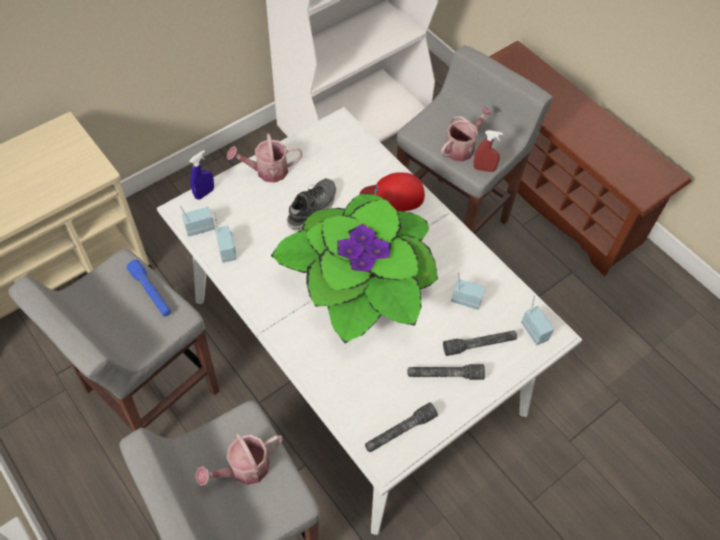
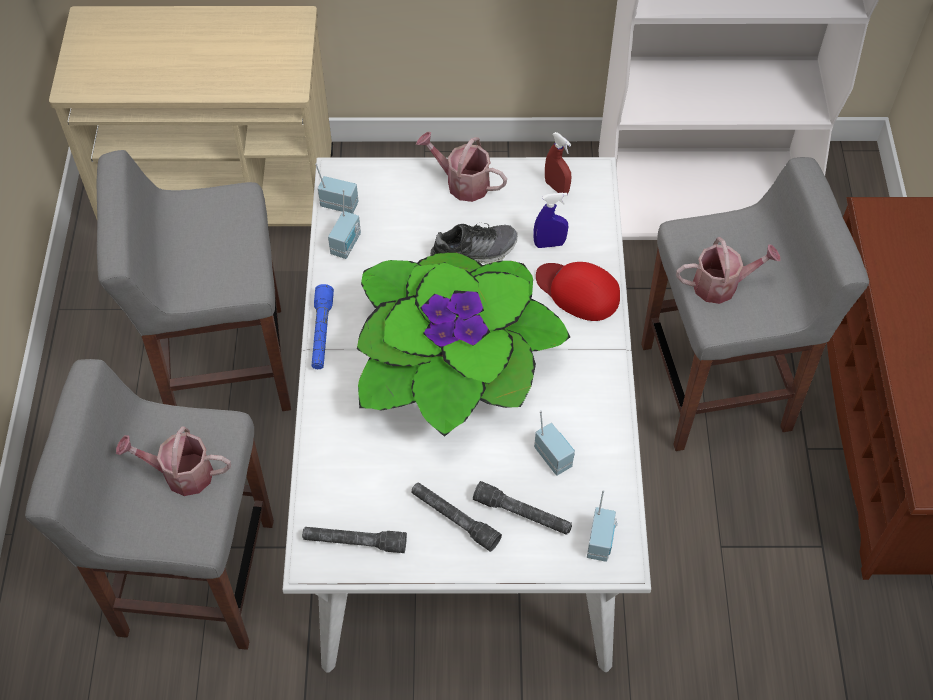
camera: 40 degrees right, 0 degrees up
blue flashlight [127,260,171,316] -> blue flashlight moved to [312,284,334,369]
blue spray bottle [189,150,214,200] -> blue spray bottle moved to [533,192,568,248]
red spray bottle [474,130,503,172] -> red spray bottle moved to [545,132,571,194]

